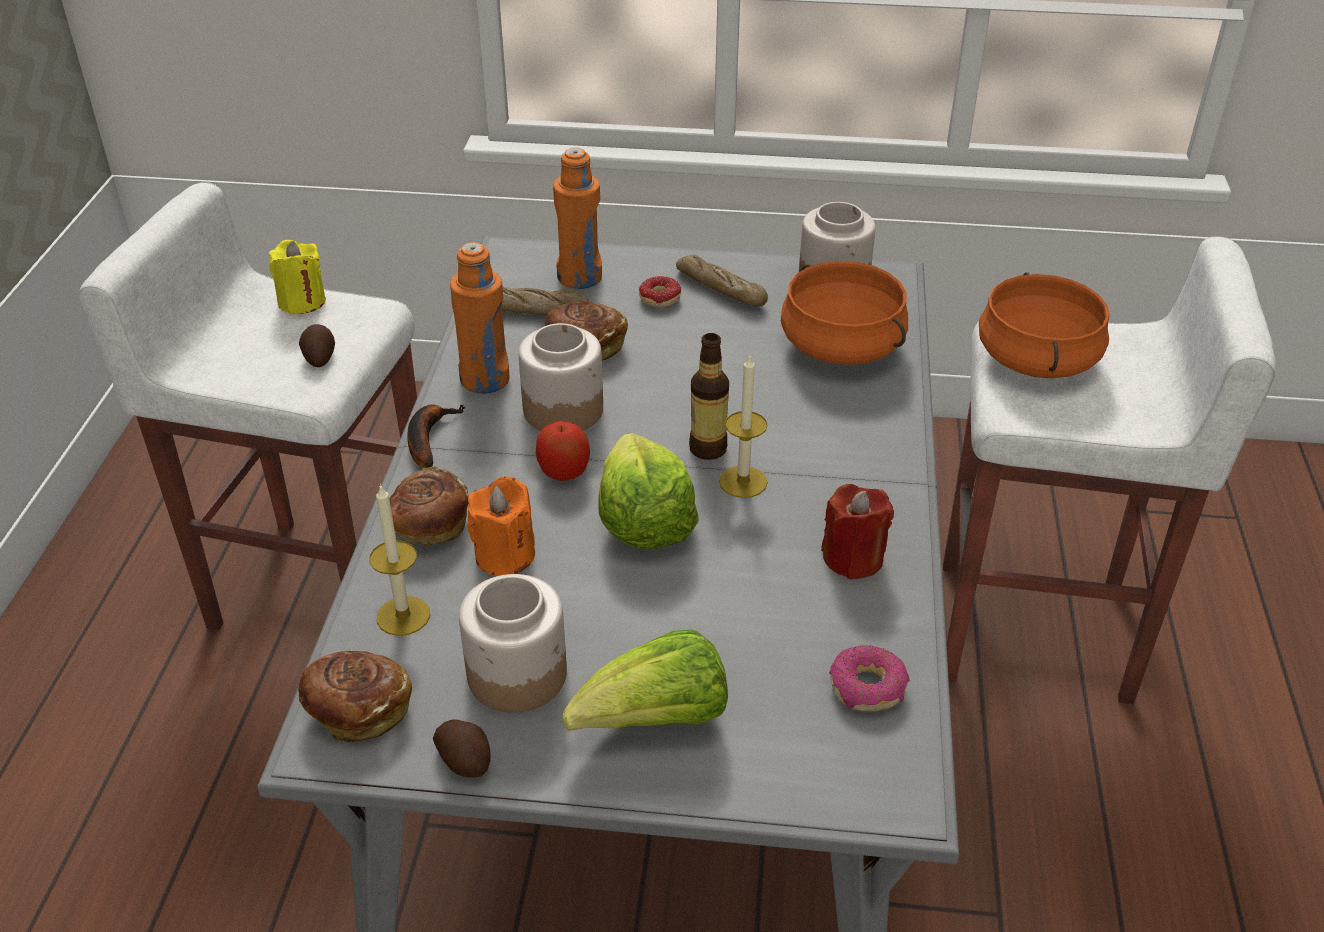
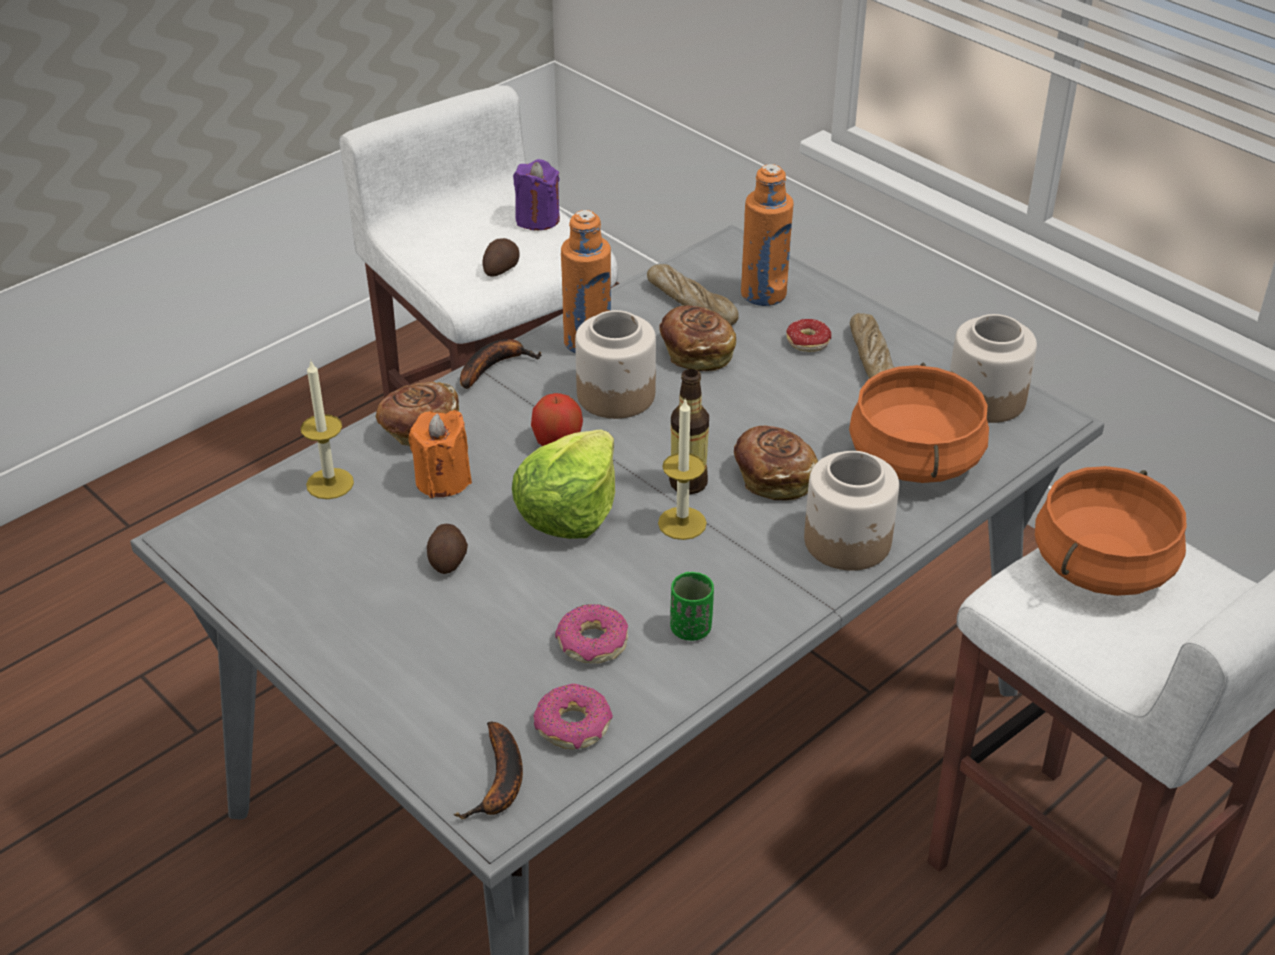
camera: 40 degrees right, 0 degrees up
yellow candle [269,240,326,315] -> purple candle [513,159,560,230]
bread [298,651,412,742] -> bread moved to [734,426,818,500]
potato [433,719,491,778] -> potato moved to [427,524,468,574]
jar [459,574,567,713] -> jar moved to [804,451,899,571]
lettuce [563,630,728,731] -> none
red candle [821,484,894,579] -> green cup [670,572,714,641]
none -> banana [453,721,523,819]
none -> donut [555,604,628,663]

